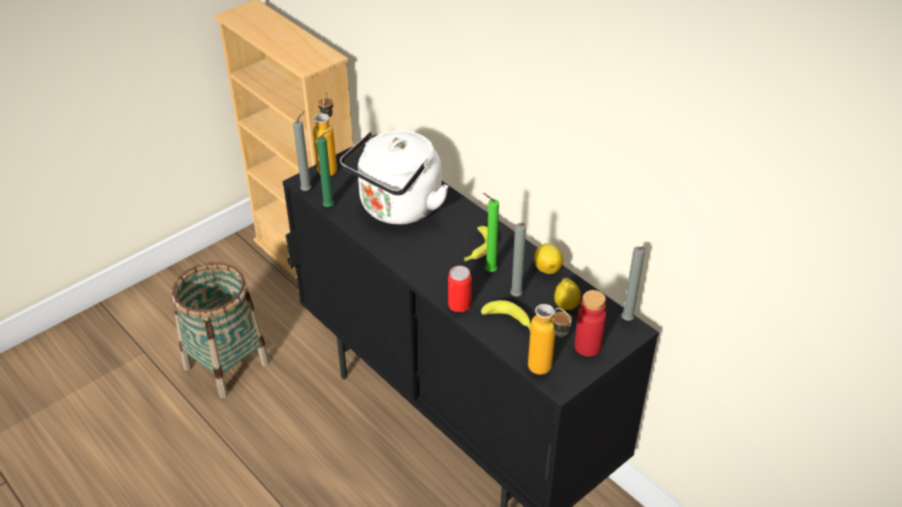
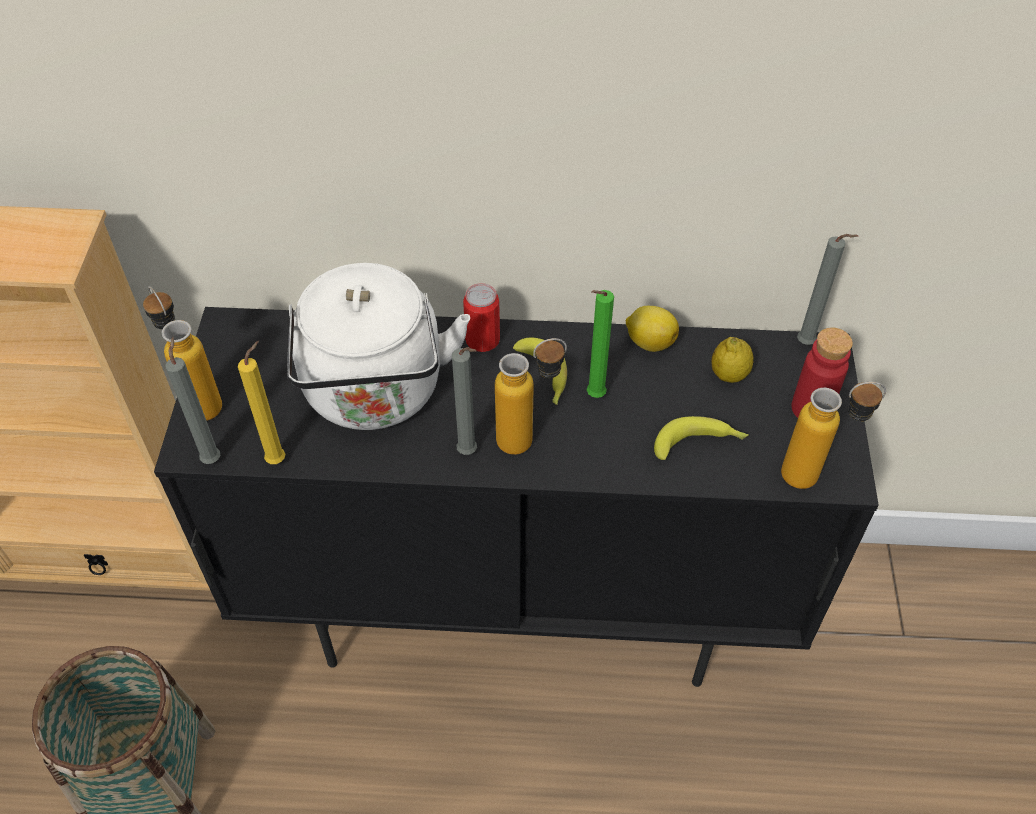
camera: 45 degrees left, 10 degrees up
green candle [317,130,334,207] -> yellow candle [238,341,285,464]
can [448,266,472,312] -> can moved to [463,283,500,352]
grey candle [510,223,526,297] -> grey candle moved to [452,347,477,455]
none -> bottle [495,338,567,455]

